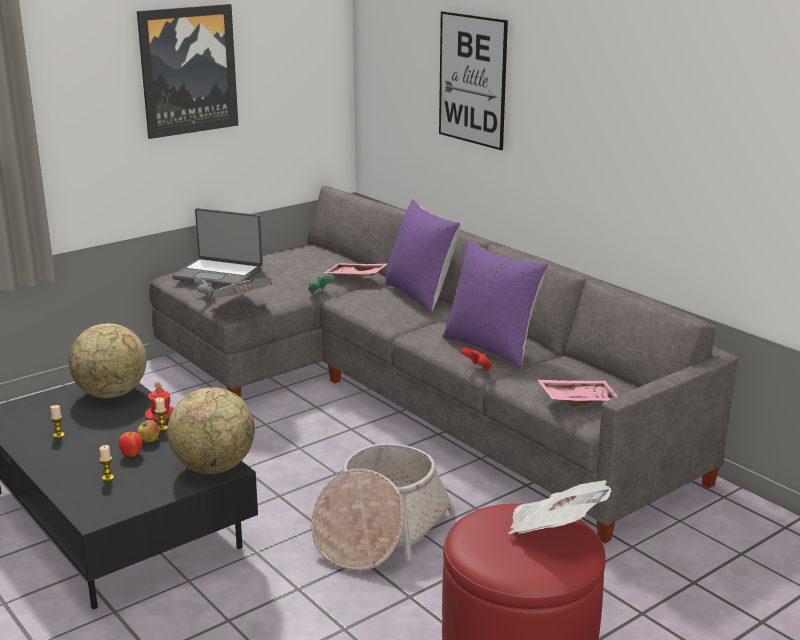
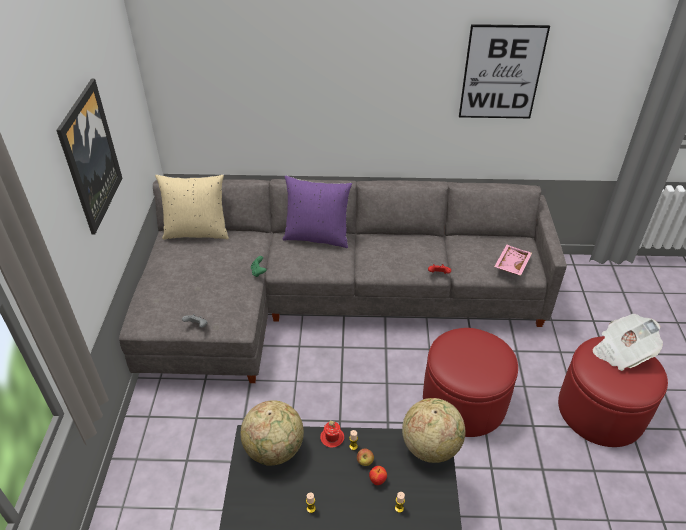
camera: 50 degrees left, 20 degrees up
laptop [172,208,263,286] -> none
newspaper [208,278,272,298] -> none
basket [311,443,456,571] -> red ottoman [423,328,518,437]
pink tray [323,263,387,277] -> none
picture [439,11,508,150] -> picture moved to [459,24,550,118]
purple pillow [442,240,549,367] -> none
none -> beige pillow [155,175,229,240]

